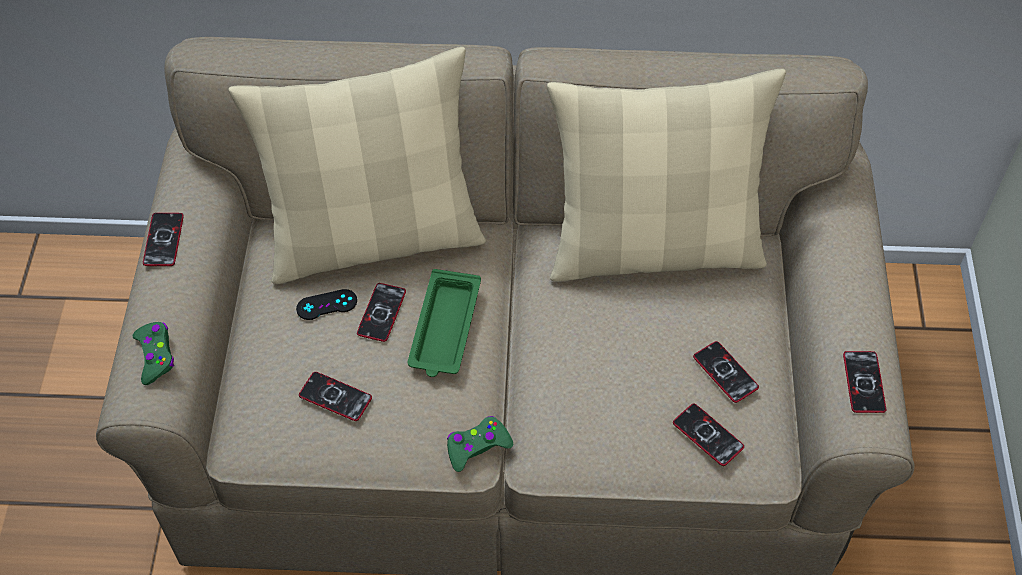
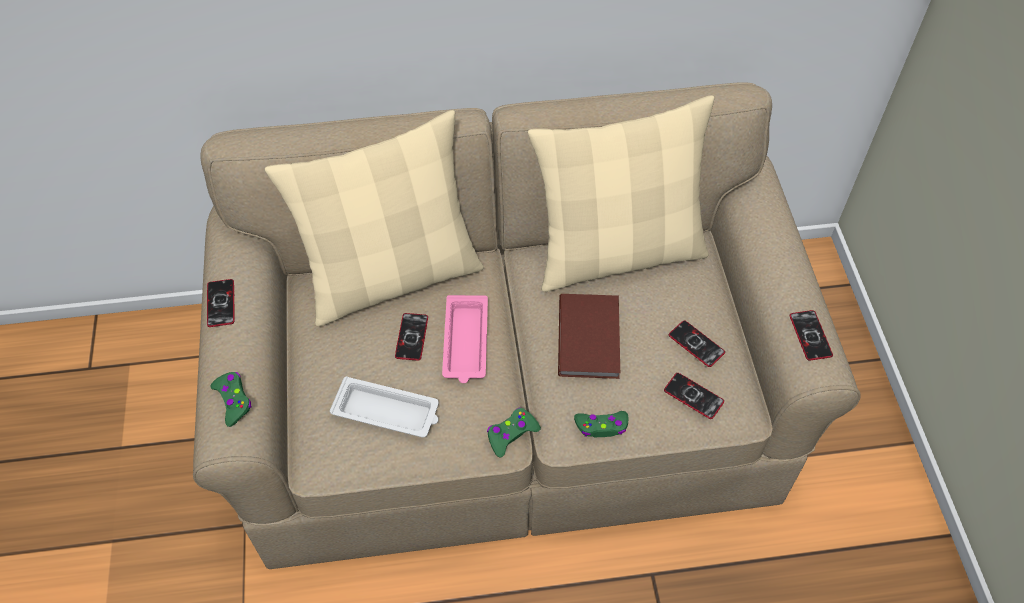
camera: 10 degrees left, 0 degrees up
black game controller [296,289,357,320] -> none
phone [299,372,372,421] -> white tray [330,376,439,438]
green tray [408,269,481,377] -> pink tray [442,295,488,383]
none -> brown book [558,294,620,379]
none -> green game controller [574,411,628,437]

